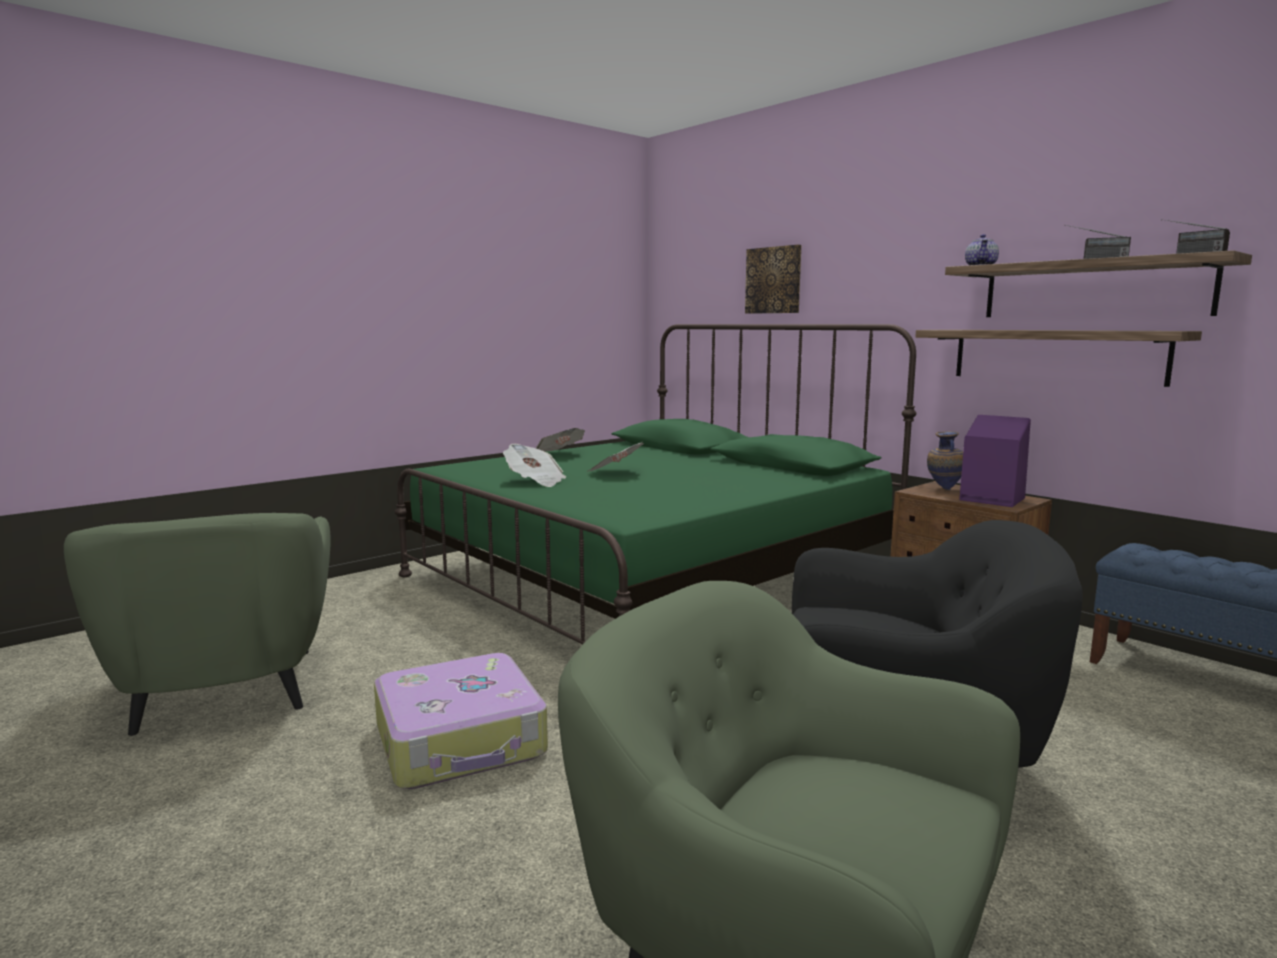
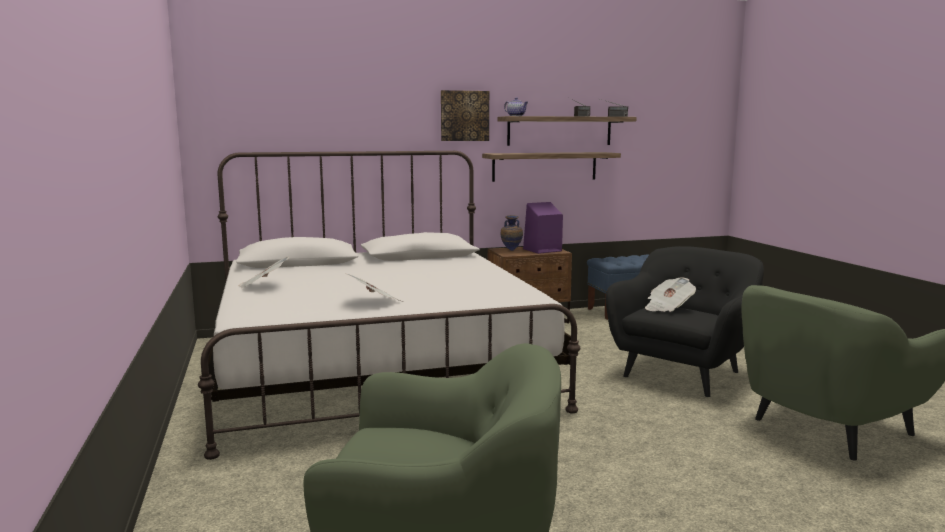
camera: 65 degrees left, 0 degrees up
suitcase [374,653,548,789] -> none
green bed [395,324,916,645] -> white bed [198,151,580,460]
newspaper [587,442,644,472] -> newspaper moved to [645,277,696,312]
picture [745,245,801,314] -> picture moved to [441,90,489,141]

